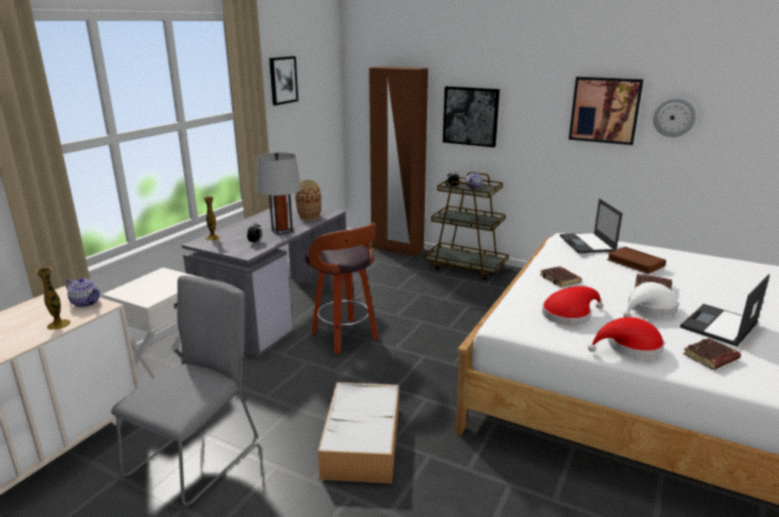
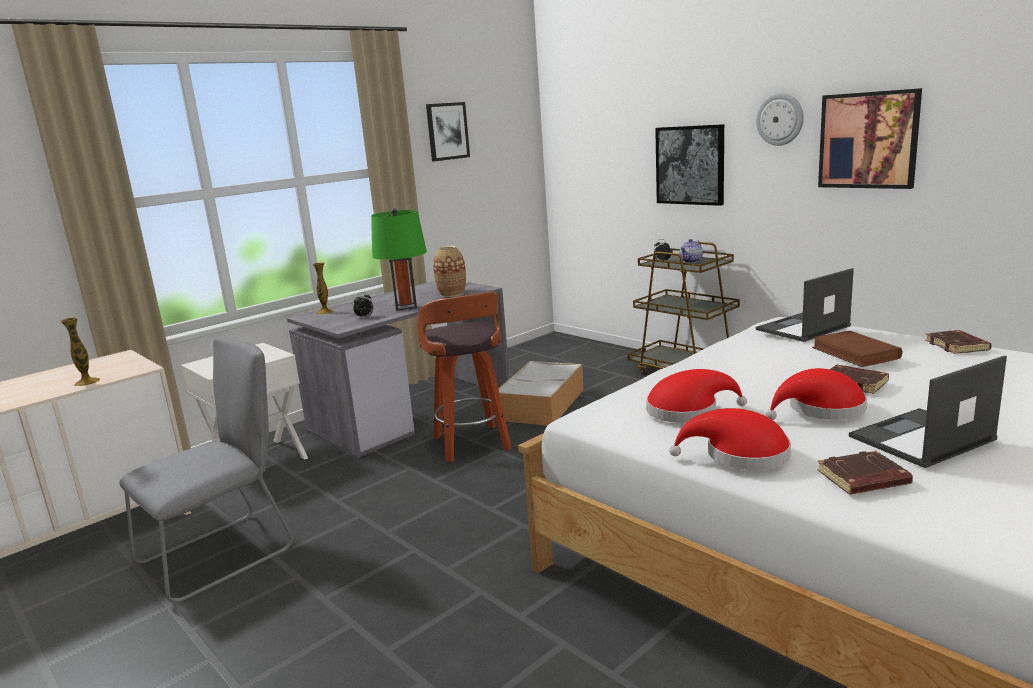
camera: 20 degrees right, 5 degrees down
teapot [66,277,100,307] -> none
grey table lamp [257,152,301,235] -> green table lamp [371,208,427,311]
storage box [318,382,399,484] -> storage box moved to [498,361,583,426]
brown wardrobe [369,66,428,256] -> none
brown book [540,266,582,287] -> brown book moved to [925,330,992,354]
laptop [560,198,623,253] -> laptop turned 45 degrees clockwise [756,268,854,342]
white hat [623,282,679,317] -> red hat [765,368,867,420]
wall clock [653,98,696,137] -> wall clock moved to [756,93,804,146]

